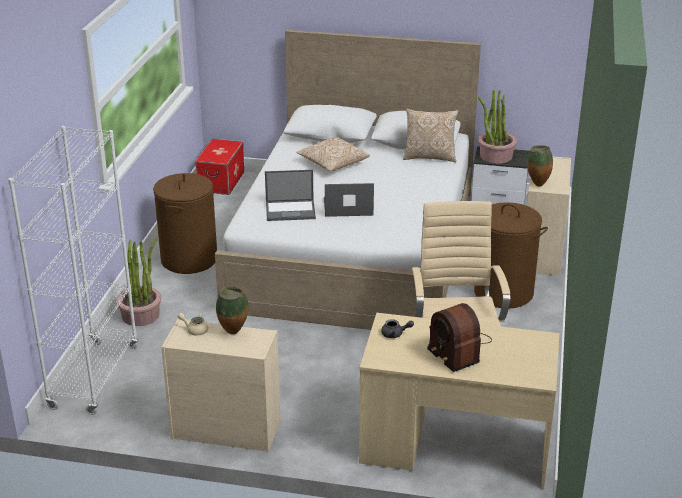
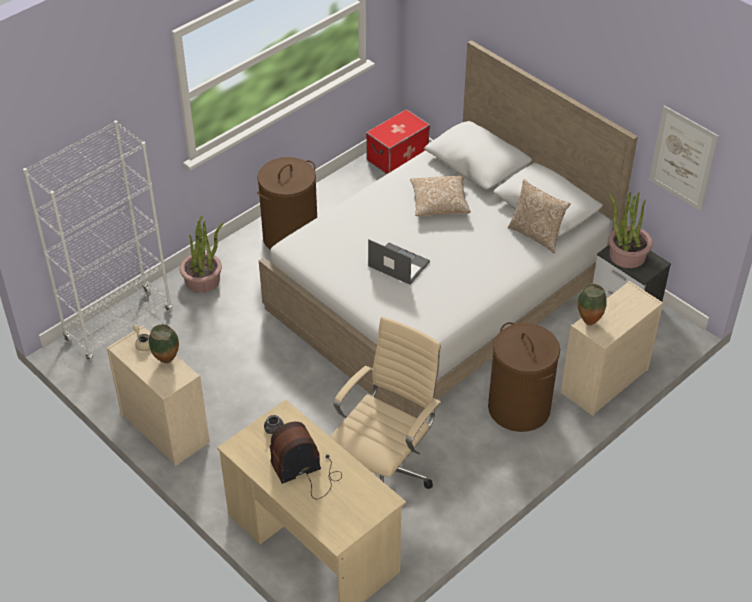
camera: 35 degrees right, 15 degrees up
laptop [265,170,316,221] -> none
radio [427,303,492,372] -> radio turned 60 degrees clockwise [269,422,342,499]
none -> picture [649,105,719,211]

